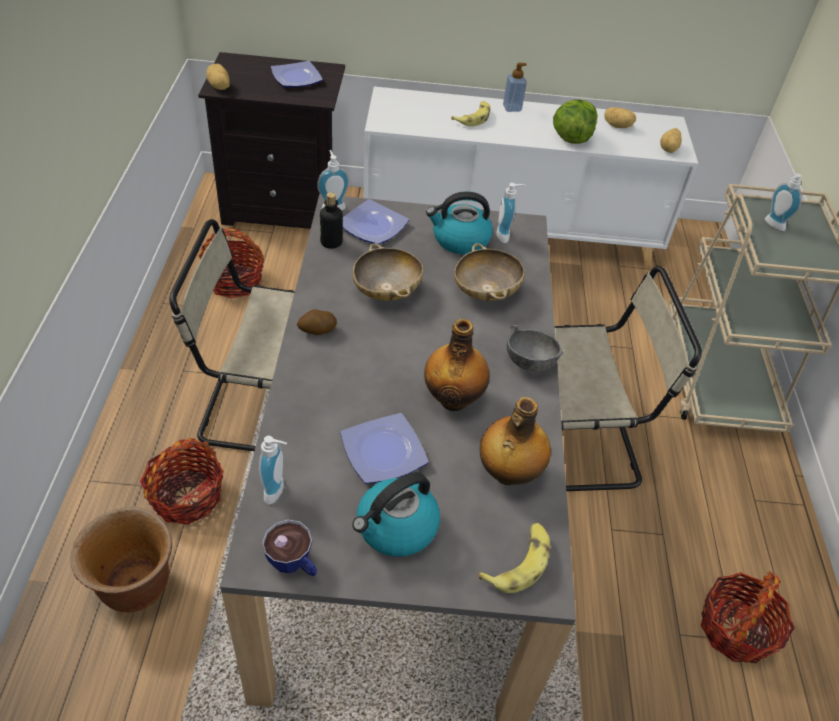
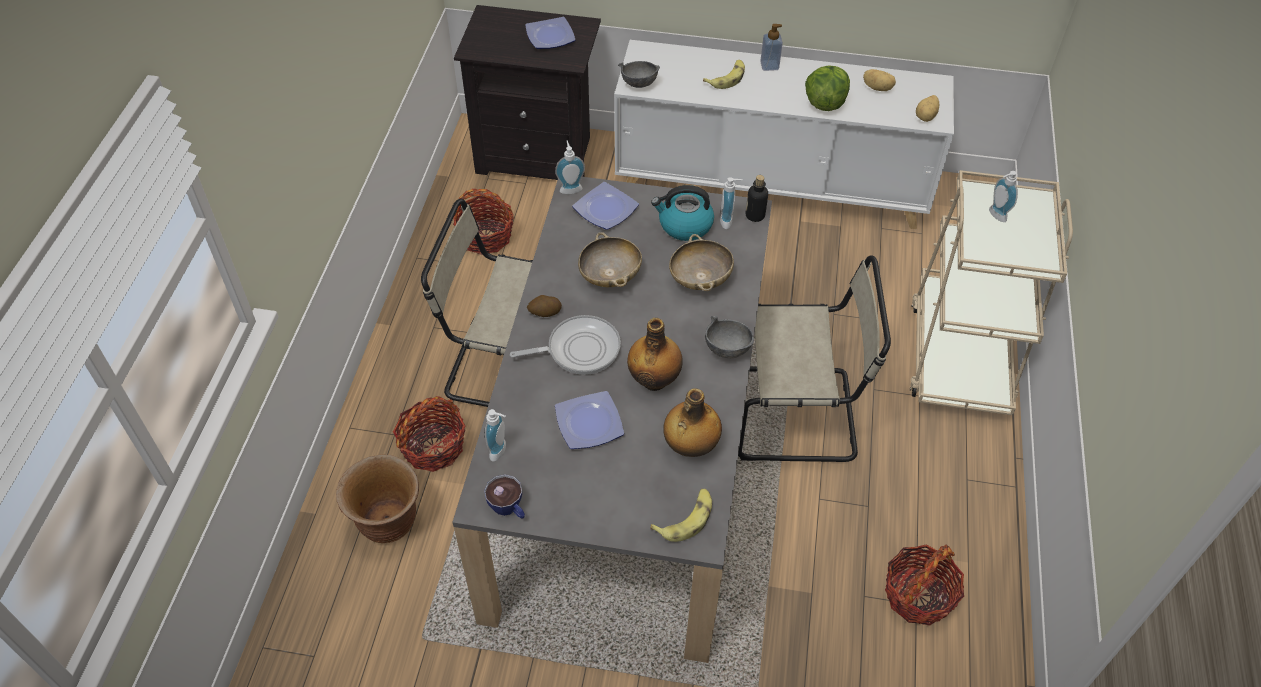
camera: 10 degrees right, 5 degrees up
potato [206,64,230,90] -> none
bottle [320,192,343,249] -> bottle moved to [745,175,768,222]
kettle [352,472,440,557] -> none
none -> frying pan [510,315,621,375]
none -> grey bowl [618,61,660,88]

